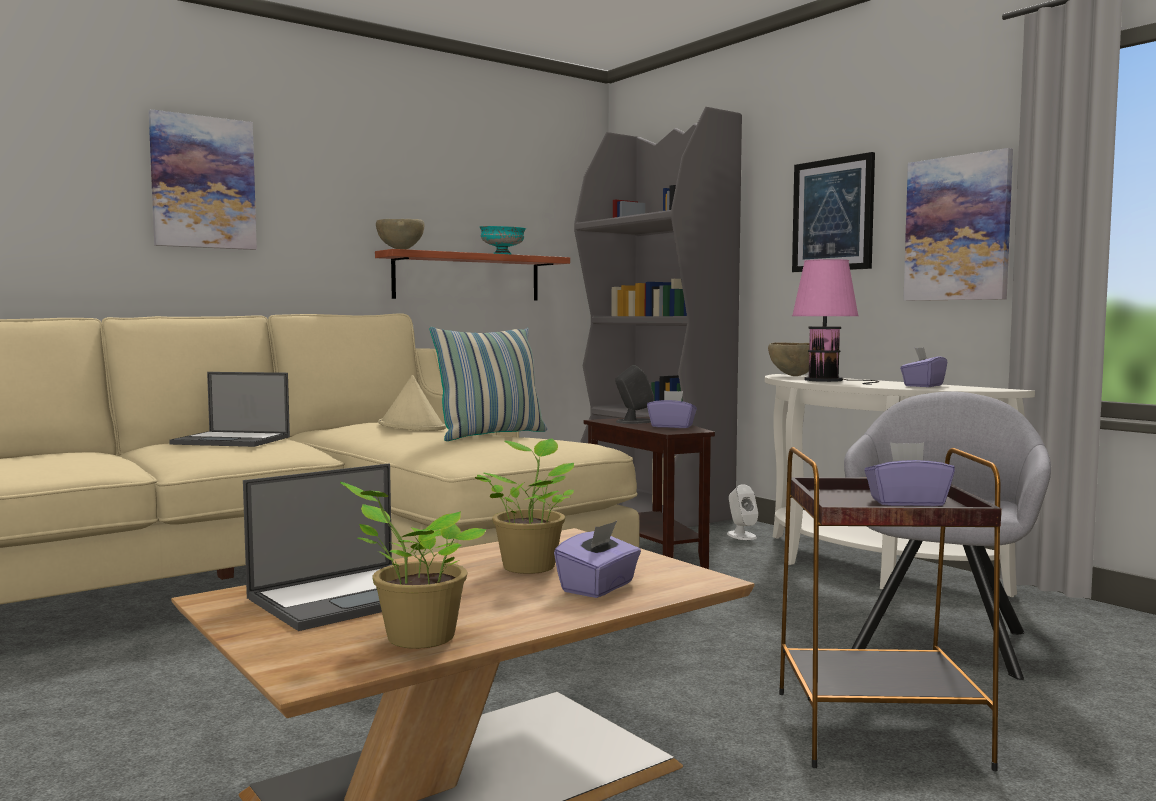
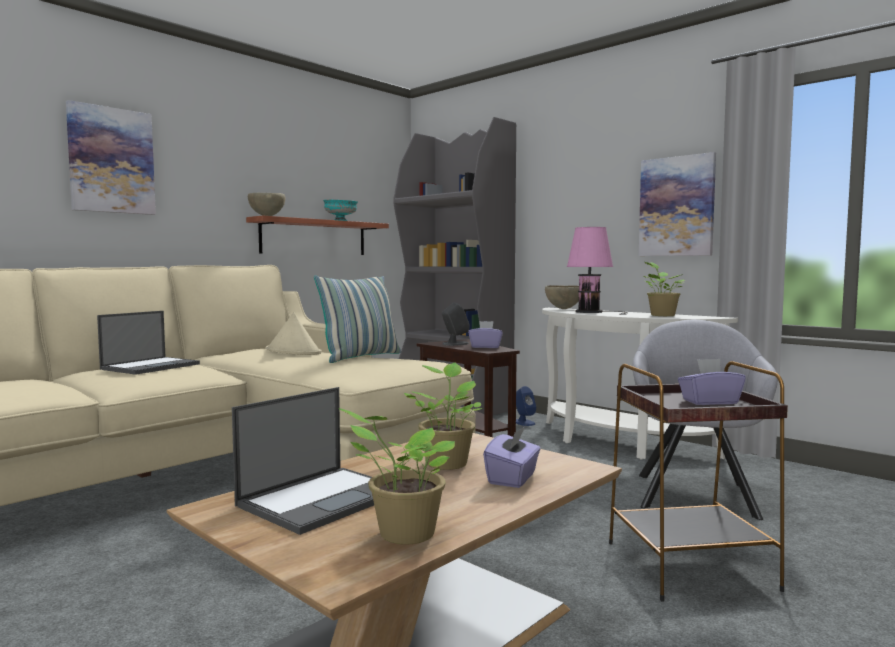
camera: 10 degrees left, 0 degrees up
laptop [169,372,290,447] -> laptop turned 60 degrees counterclockwise [97,311,200,375]
white speaker [727,484,759,540] -> blue speaker [516,386,536,426]
picture [792,152,875,272] -> none
purple tissue box [900,347,947,387] -> potted plant [643,262,686,316]

